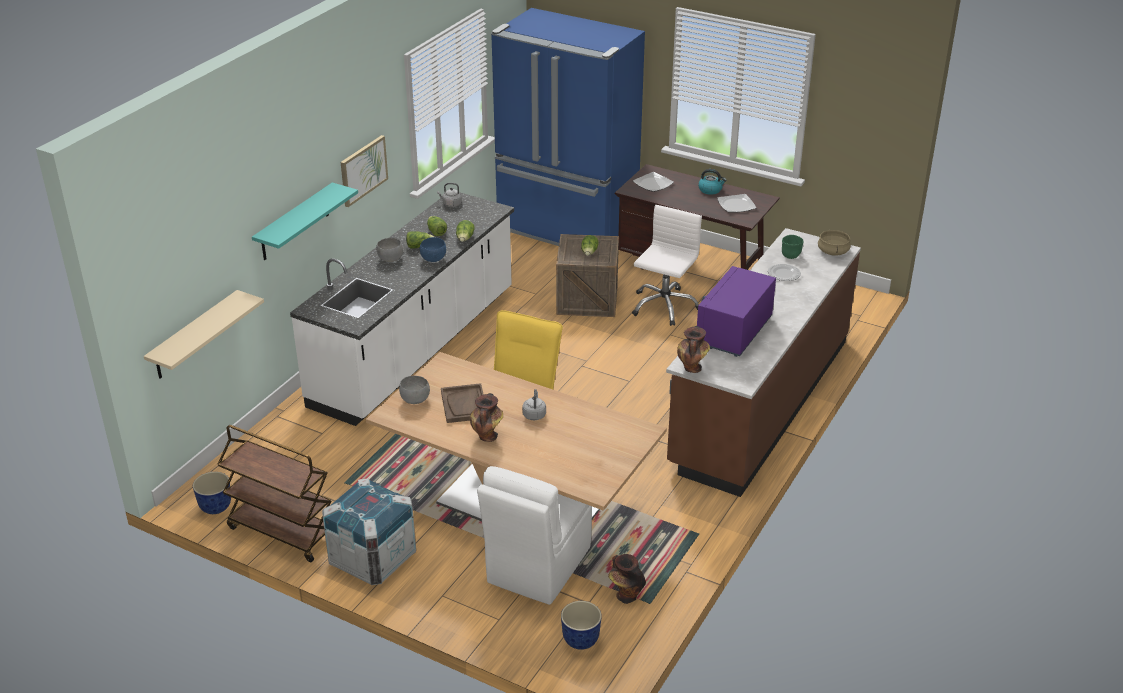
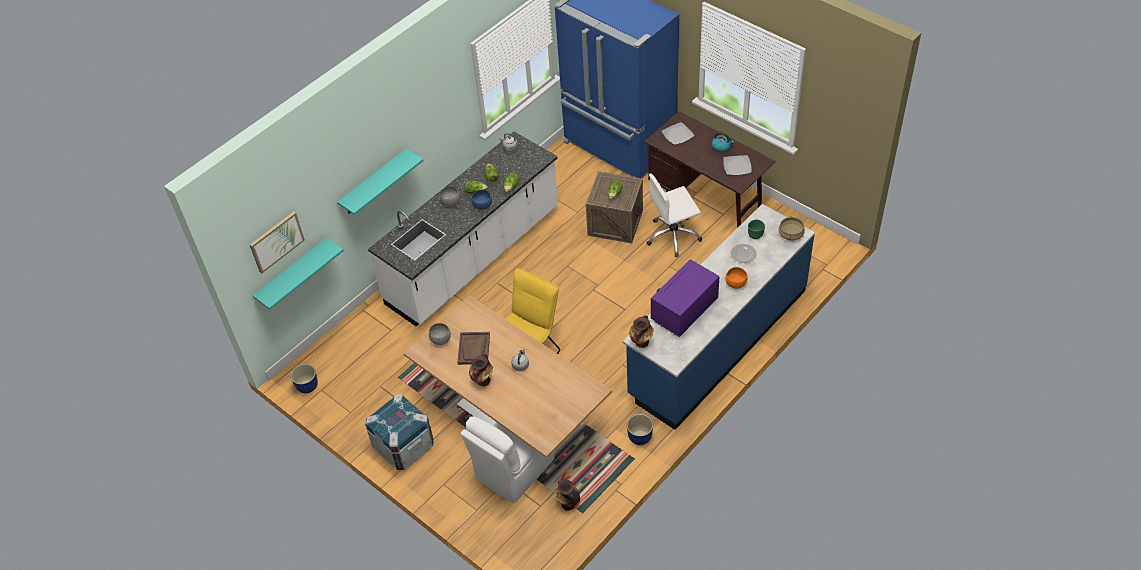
camera: 15 degrees right, 15 degrees up
beige shelf [144,290,264,379] -> turquoise shelf [253,238,344,310]
brown cart [217,425,331,562] -> none
picture [341,135,388,207] -> picture moved to [250,211,305,274]
planter [561,601,602,650] -> planter moved to [627,414,653,445]
white office chair [632,205,702,326] -> white office chair turned 150 degrees counterclockwise [647,174,702,257]
brown counter [666,228,861,497] -> blue counter [623,204,815,430]
none -> orange bowl [726,267,748,289]

